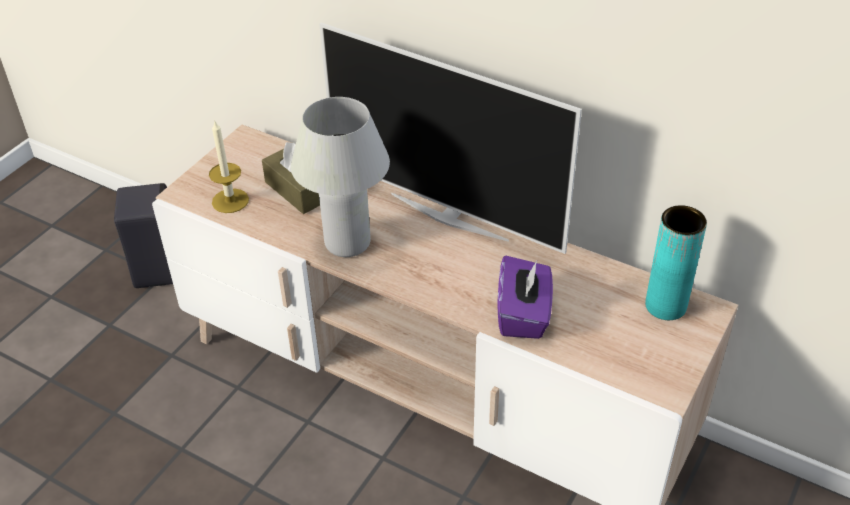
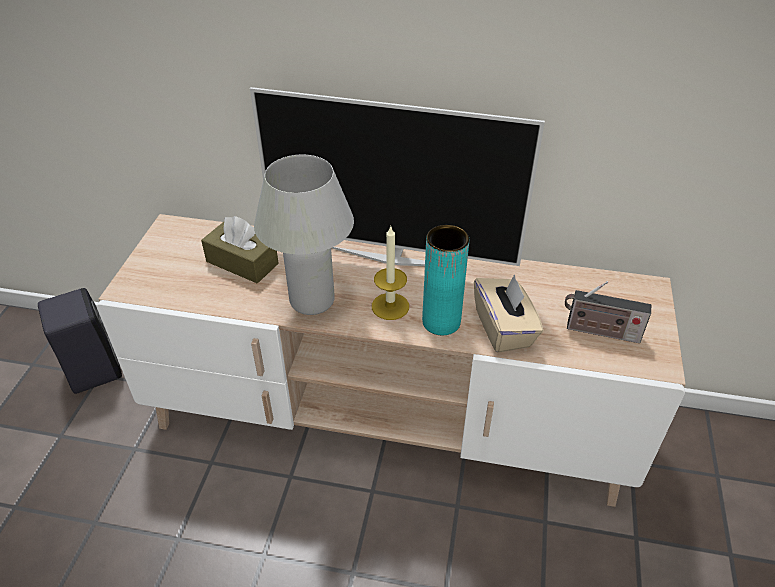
camera: 20 degrees left, 0 degrees up
candle [209,121,249,213] -> candle moved to [372,227,409,320]
purple tissue box [497,256,553,339] -> beige tissue box [474,274,543,353]
turquoise vase [645,205,707,320] -> turquoise vase moved to [422,225,469,335]
none -> radio [565,281,651,343]

